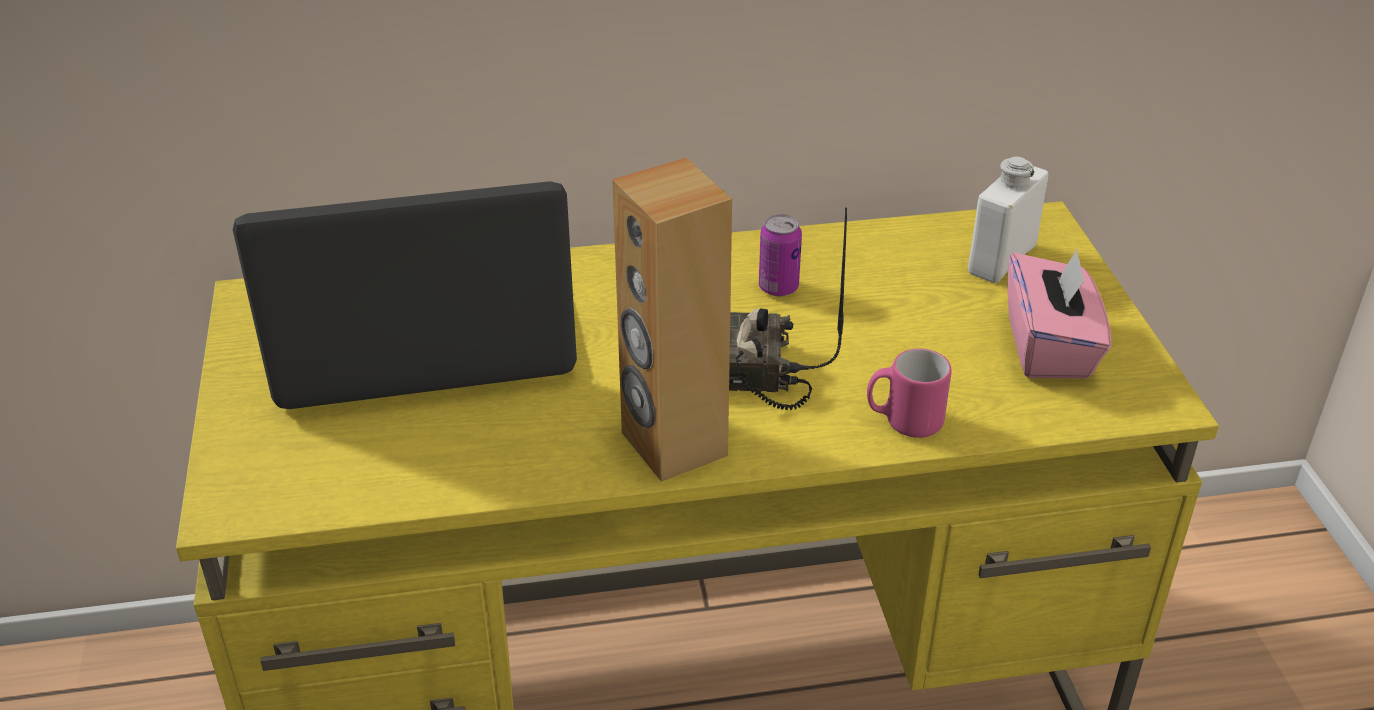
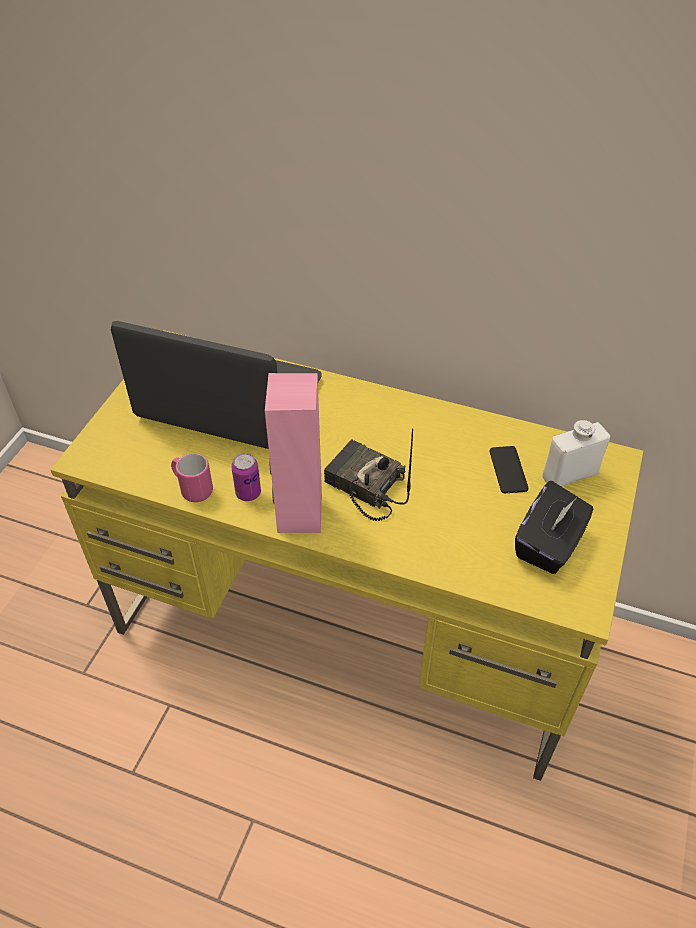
camera: 30 degrees right, 10 degrees up
brown speaker [612,158,732,482] -> pink speaker [265,373,322,533]
can [759,214,802,296] -> can moved to [231,453,261,501]
pink mug [867,348,952,438] -> pink mug moved to [171,453,213,502]
pink tissue box [1007,248,1111,379] -> black tissue box [515,481,594,574]
none -> phone [490,446,528,493]

